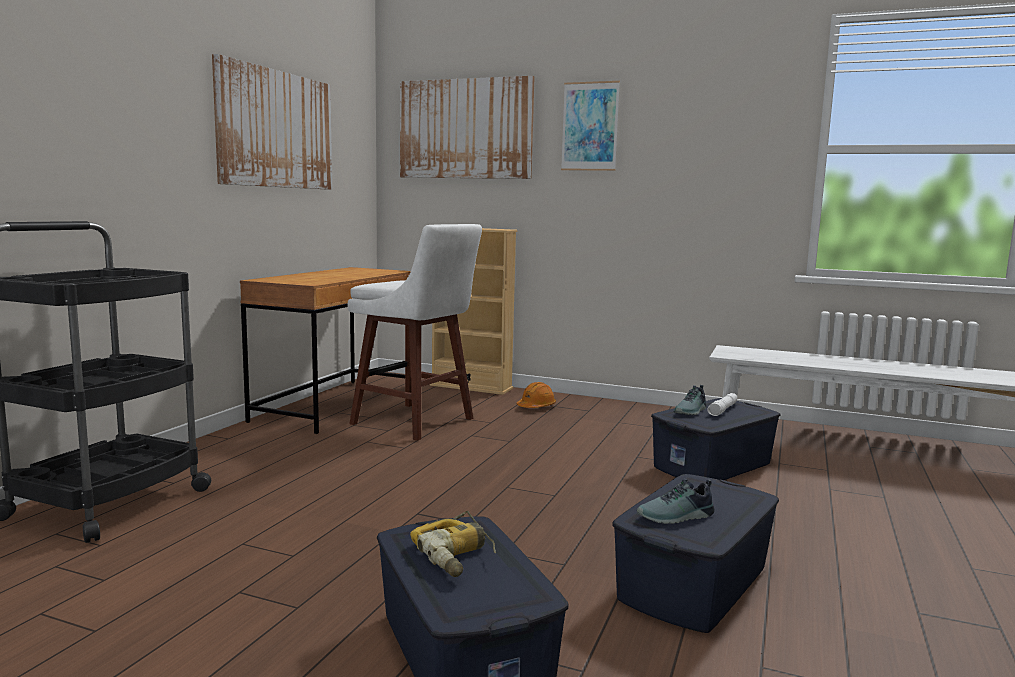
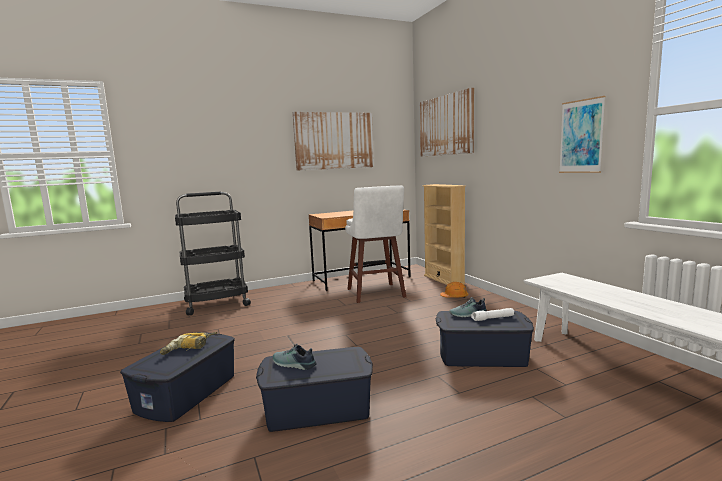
camera: 45 degrees right, 0 degrees up
picture [561,81,620,171] -> picture moved to [559,96,606,173]

